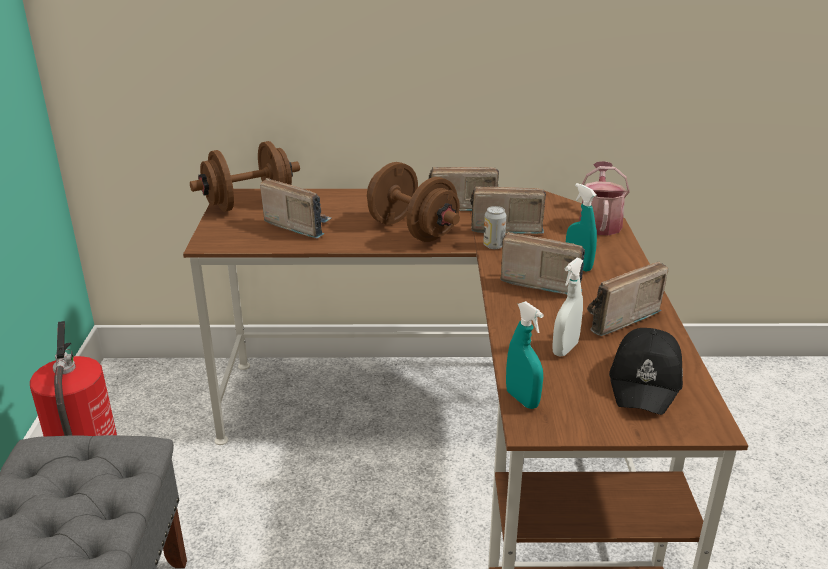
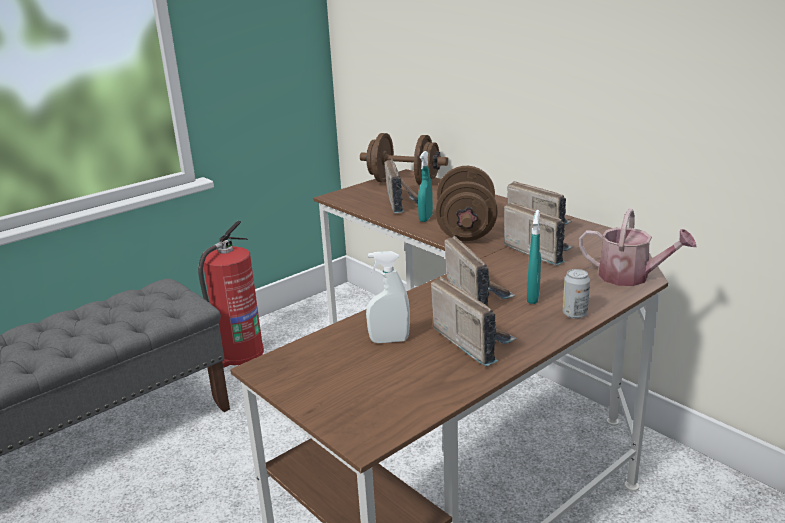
camera: 50 degrees right, 5 degrees down
can [483,206,507,249] -> can moved to [563,269,590,319]
turquoise spray bottle [506,301,544,409] -> turquoise spray bottle moved to [418,151,433,222]
watering can [579,161,630,235] -> watering can turned 60 degrees clockwise [579,209,697,286]
radio [587,261,668,336] -> radio turned 45 degrees clockwise [431,277,517,367]
black cap [609,328,683,415] -> none

